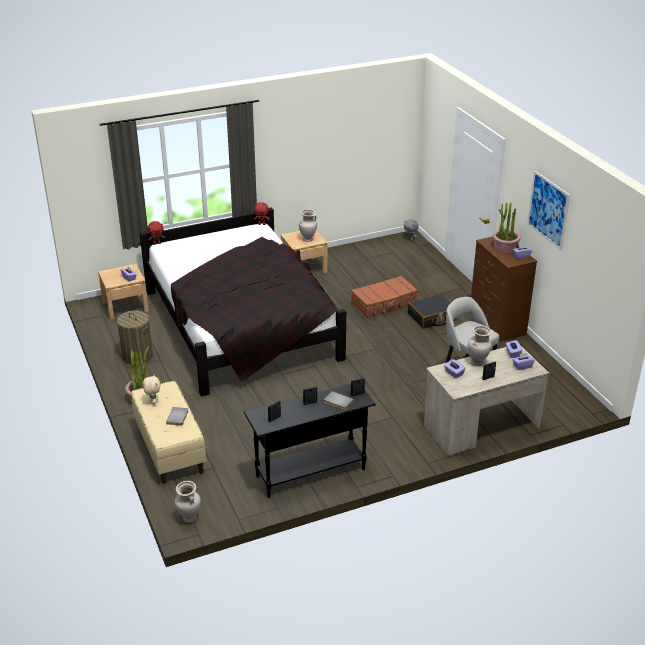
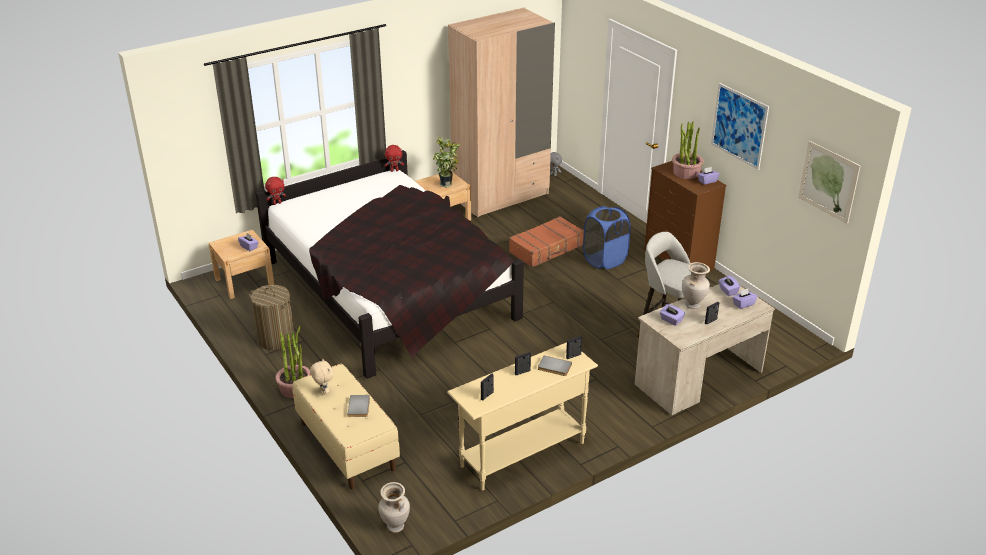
camera: 10 degrees left, 0 degrees up
black console table [244,384,376,498] -> beige console table [447,342,598,491]
beige vase [299,209,317,242] -> potted plant [433,137,460,187]
black suitcase [408,294,457,329] -> blue laundry basket [583,206,631,269]
none -> beige wardrobe [448,7,555,218]
none -> picture [798,141,860,224]

